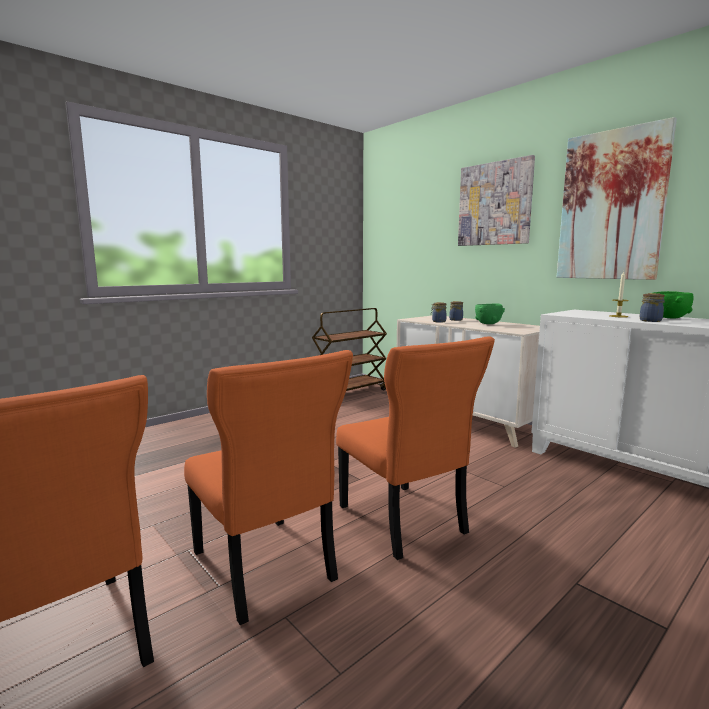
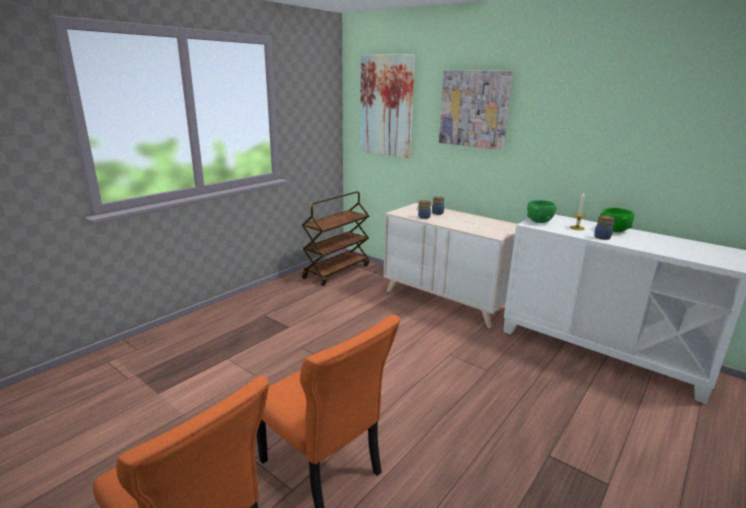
camera: 10 degrees left, 10 degrees up
orange chair [336,336,495,560] -> none
green bowl [475,304,505,324] -> green bowl moved to [527,200,557,223]
picture [557,117,677,280] -> picture moved to [360,54,415,158]

